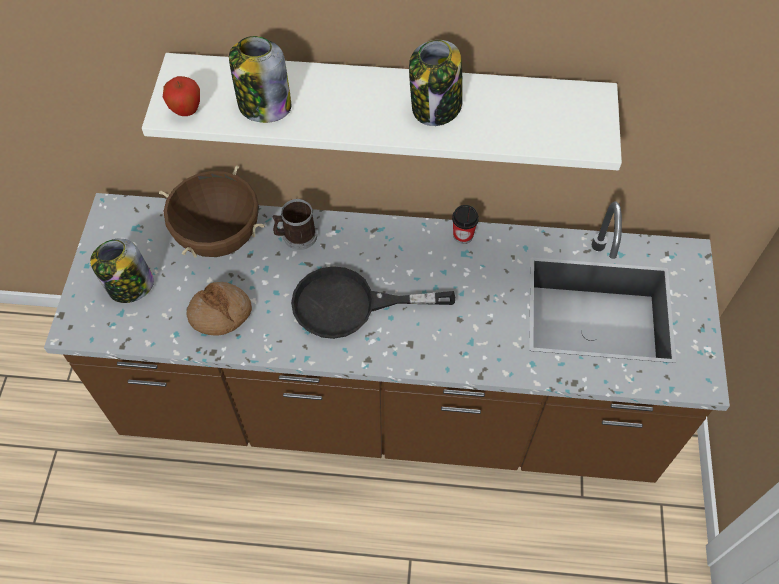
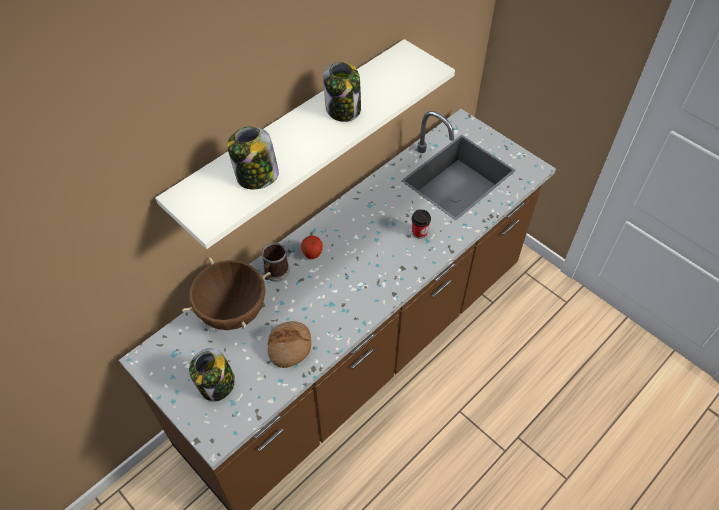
camera: 50 degrees left, 5 degrees down
apple [163,76,200,116] -> apple moved to [301,235,323,259]
black frying pan [291,266,455,339] -> none
cup [452,205,479,244] -> cup moved to [412,209,431,239]

